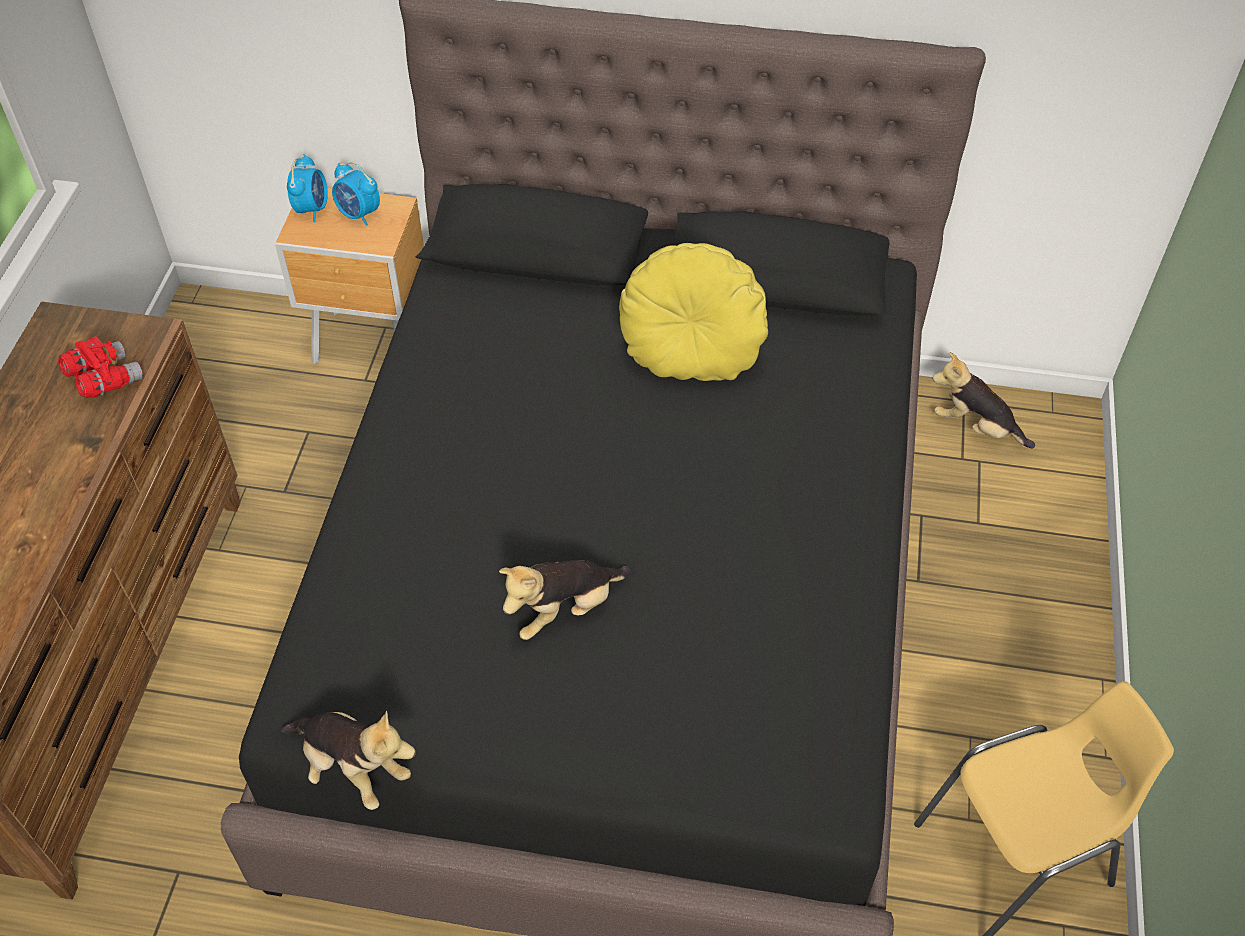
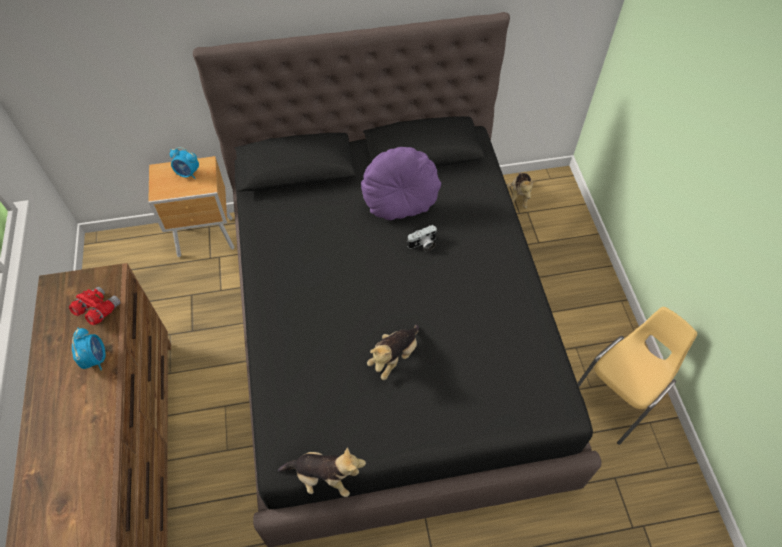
camera: 20 degrees left, 5 degrees up
alarm clock [287,154,328,222] -> alarm clock moved to [72,328,105,370]
yellow pillow [619,243,768,381] -> purple pillow [361,147,441,220]
plush toy [932,352,1035,448] -> plush toy turned 90 degrees counterclockwise [507,173,535,208]
none -> camera [407,225,437,251]

